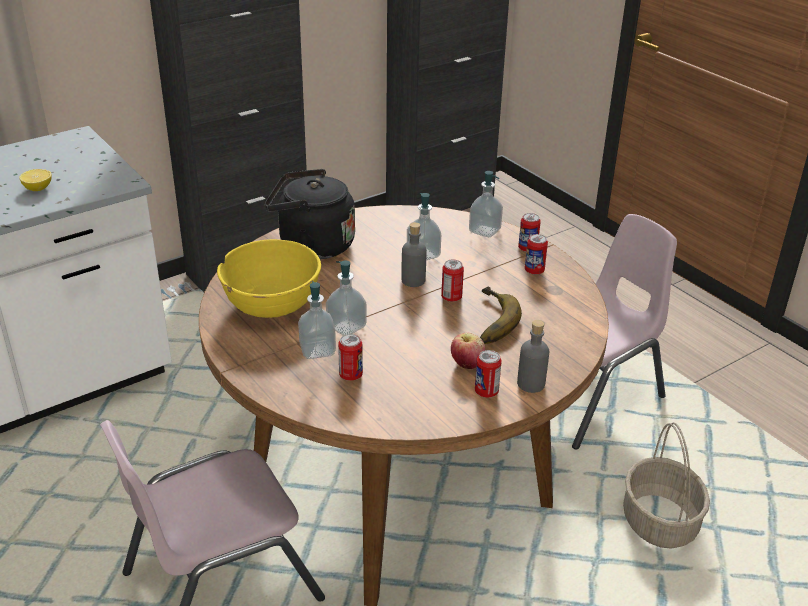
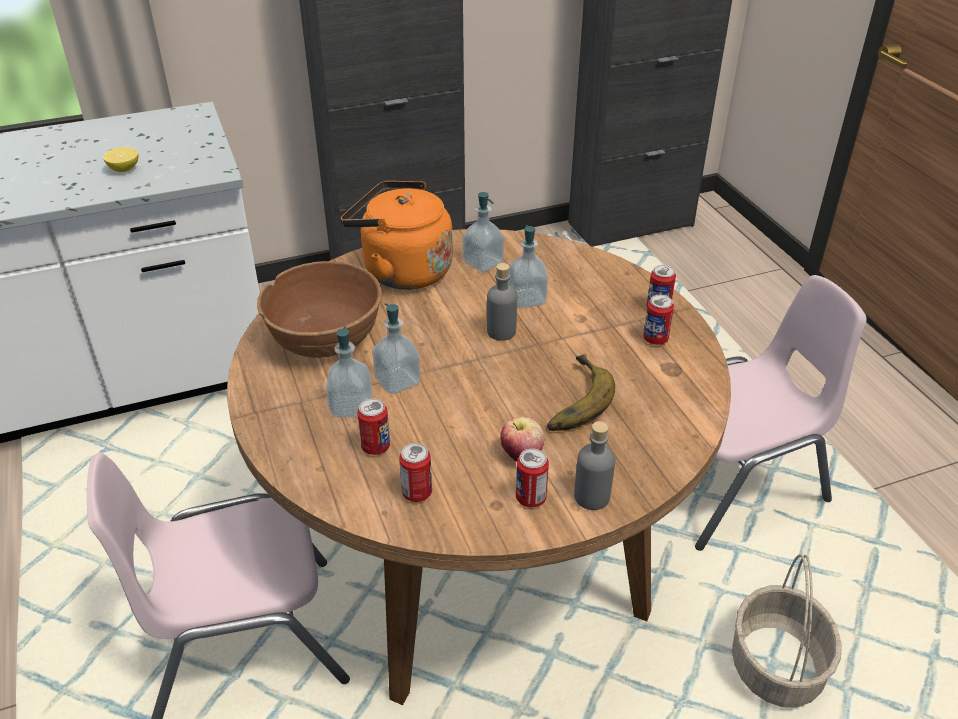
camera: 15 degrees right, 5 degrees up
yellow bowl [217,239,321,318] -> brown bowl [257,261,382,358]
black kettle [265,169,355,259] -> orange kettle [341,181,453,290]
can [441,260,464,302] -> can moved to [399,443,432,502]
soap dispenser [469,171,503,237] -> soap dispenser moved to [462,192,504,272]

